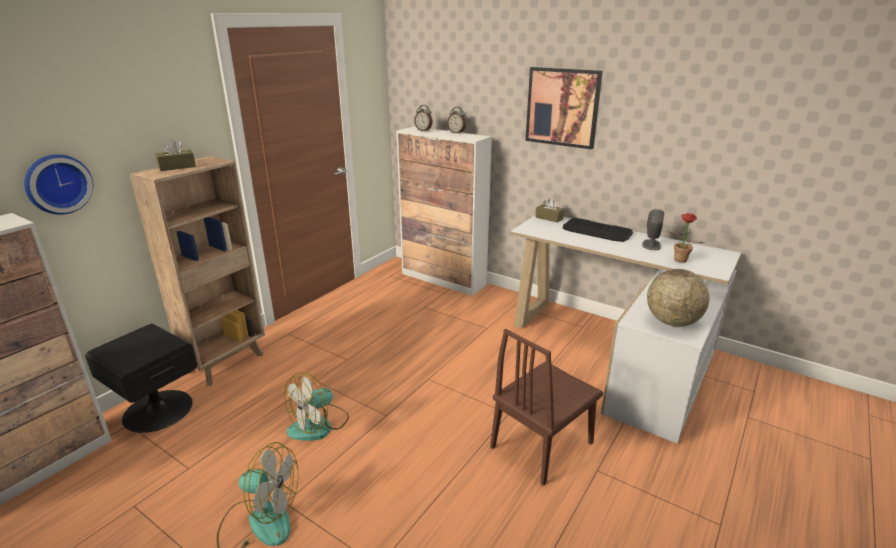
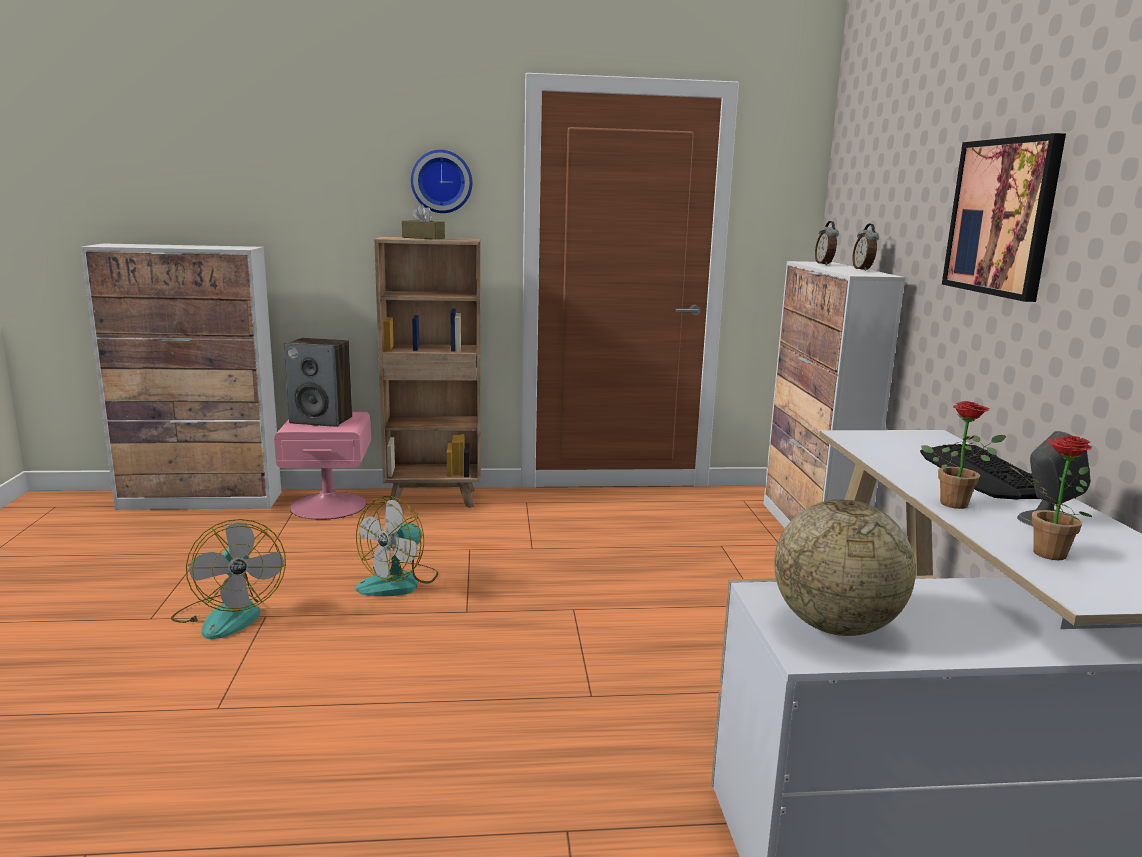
camera: 50 degrees right, 10 degrees down
wall clock [24,154,93,215] -> wall clock moved to [411,150,472,213]
black nightstand [85,324,197,433] -> pink nightstand [274,412,371,520]
fan [284,372,349,441] -> fan turned 60 degrees counterclockwise [356,496,438,596]
brown chair [490,329,603,486] -> none
brown tissue box [536,198,564,223] -> none
none -> speaker [284,338,352,427]
none -> potted plant [921,401,1005,509]

